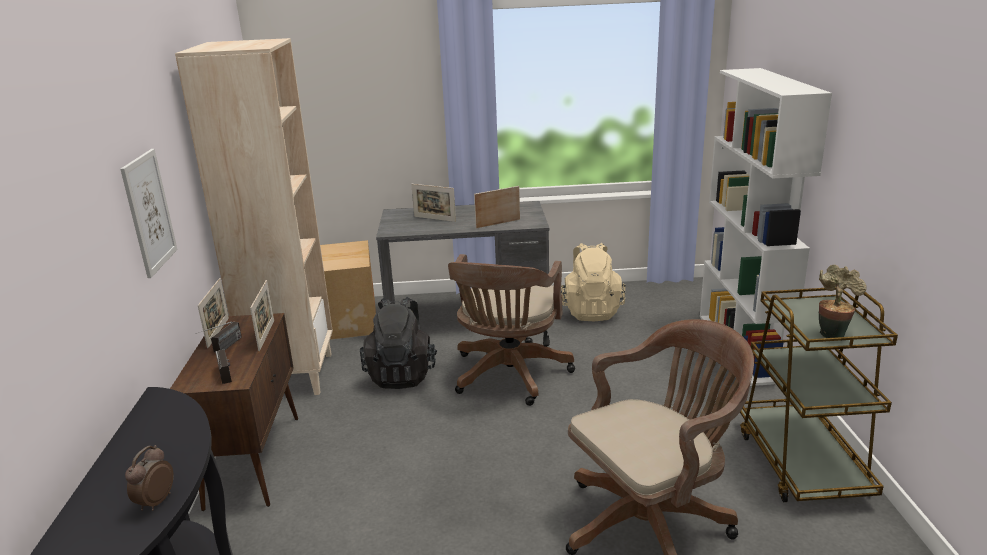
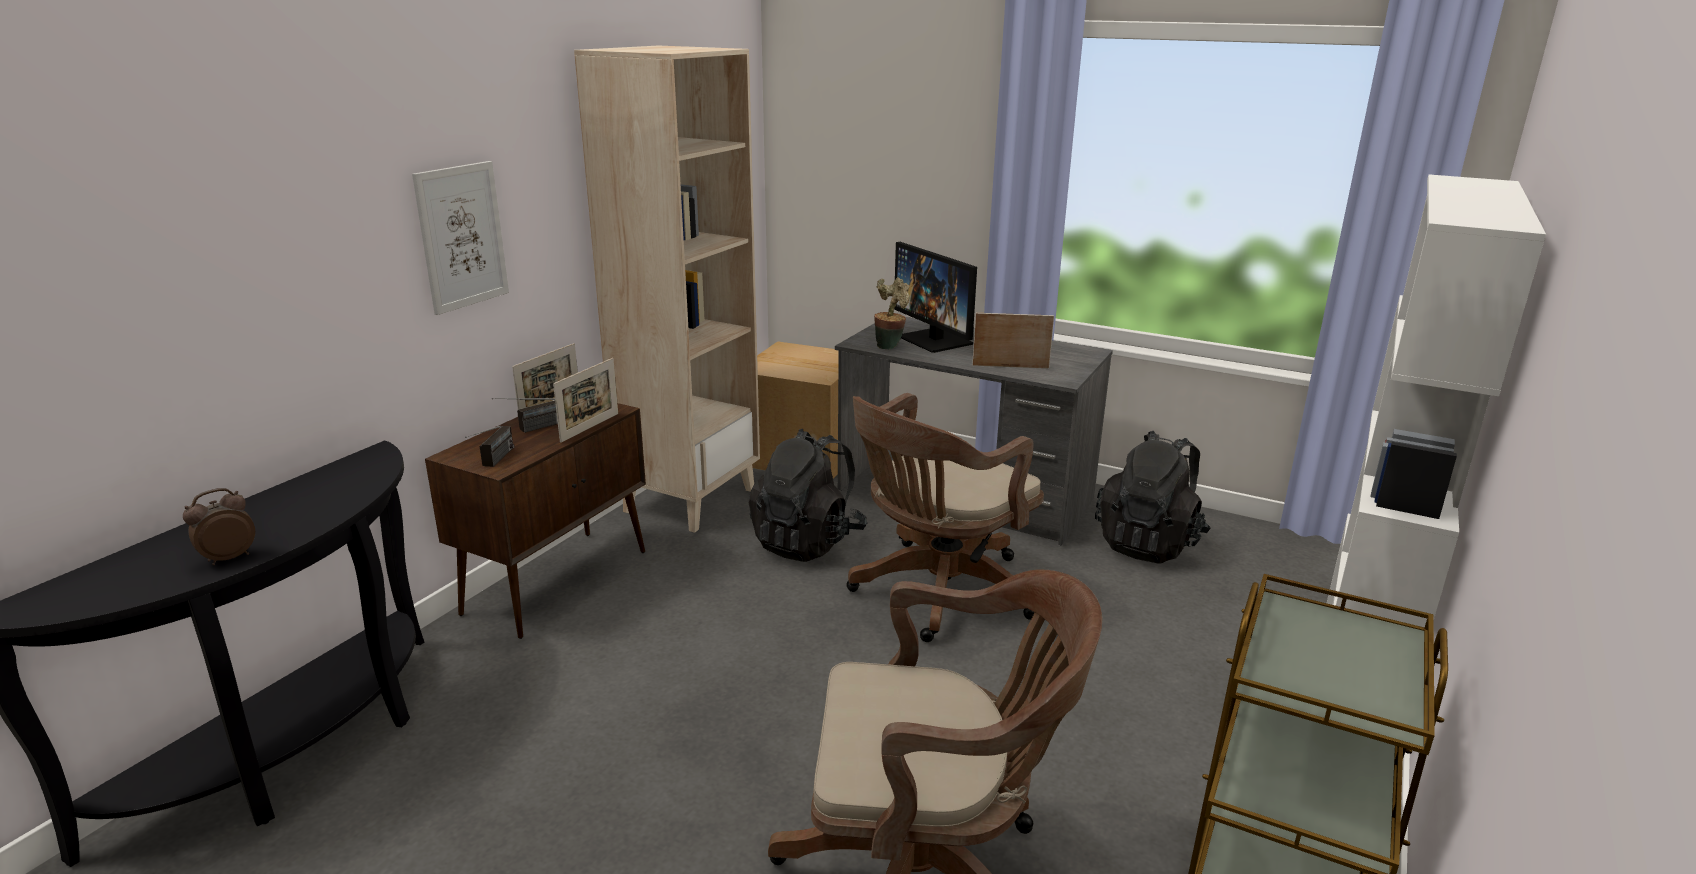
camera: 30 degrees right, 0 degrees up
picture frame [411,184,456,222] -> monitor [894,242,977,353]
beige backpack [561,243,626,321] -> black backpack [1095,431,1211,563]
potted plant [819,265,867,338] -> potted plant moved to [874,277,910,350]

